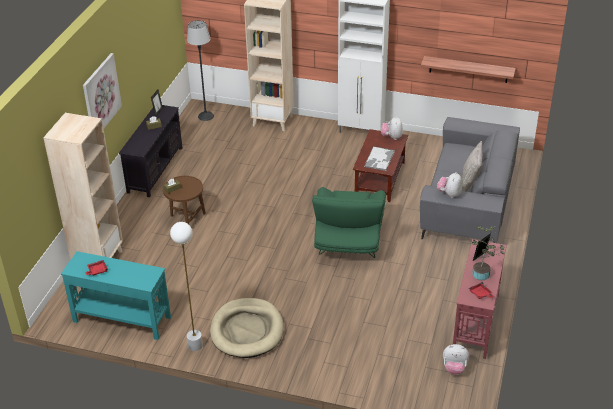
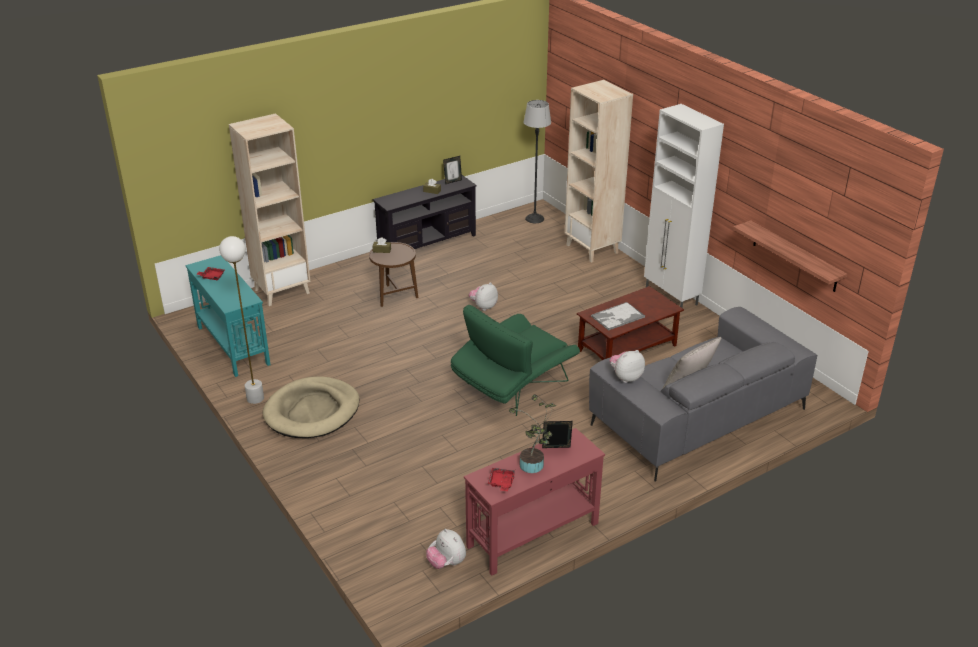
camera: 40 degrees right, 5 degrees down
picture [83,53,122,129] -> none
plush toy [381,116,403,140] -> plush toy moved to [469,282,498,311]

